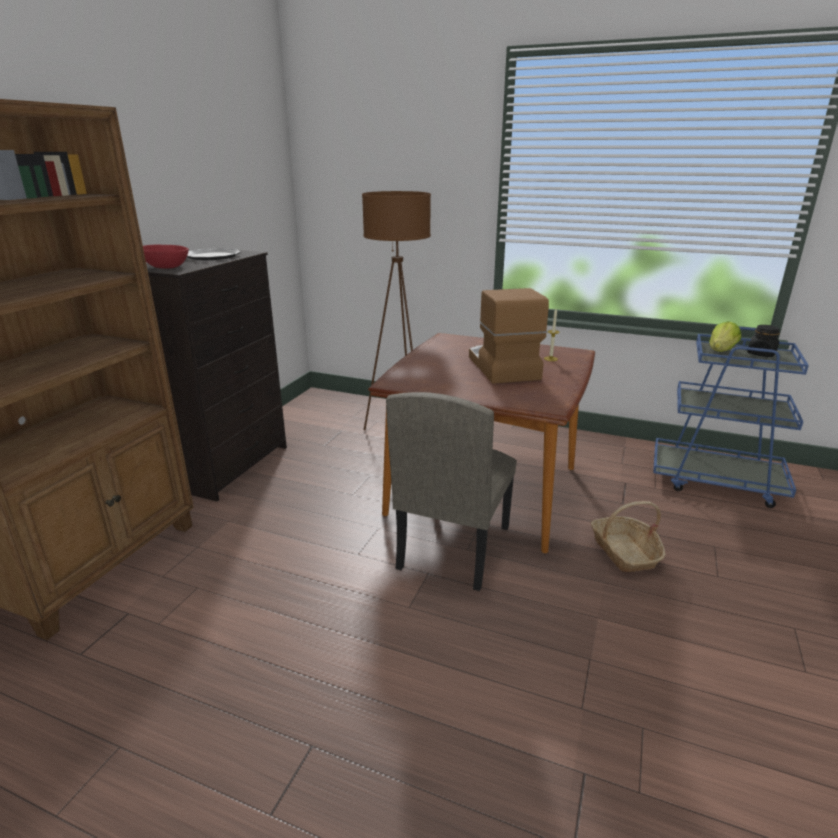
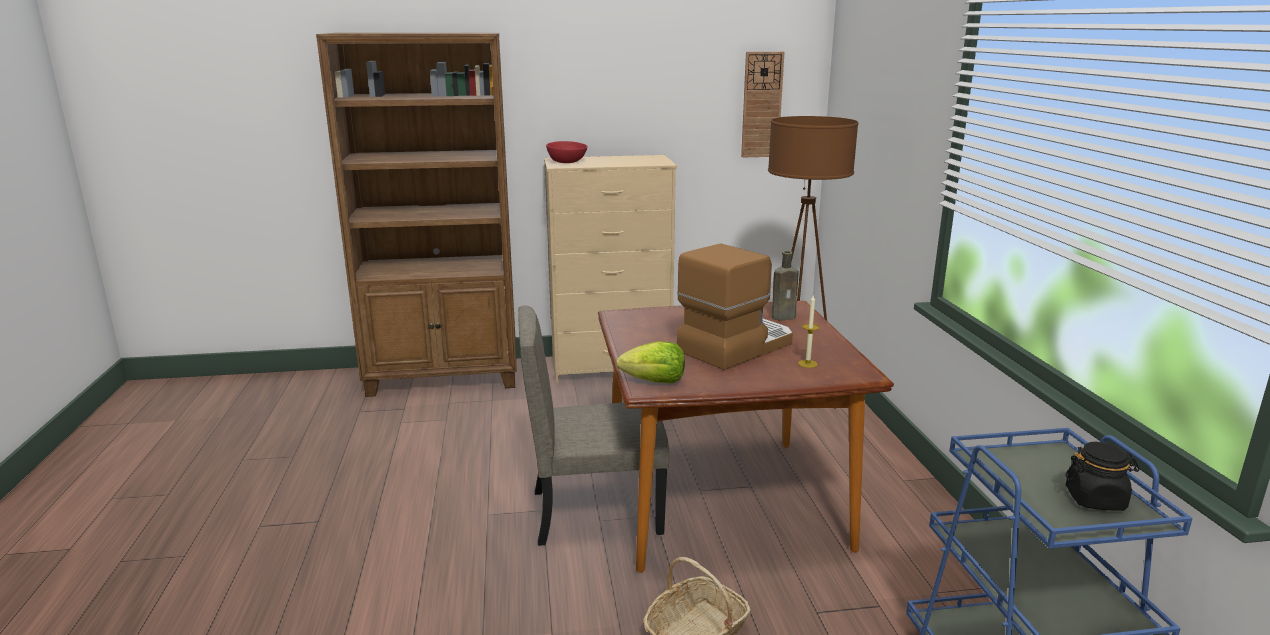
camera: 60 degrees right, 5 degrees down
black dresser [146,250,287,502] -> beige dresser [544,155,677,383]
plate [187,248,241,260] -> none
lettuce [709,321,741,352] -> lettuce moved to [617,341,685,383]
none -> wall clock [741,52,785,158]
none -> brown bottle [772,251,799,321]

